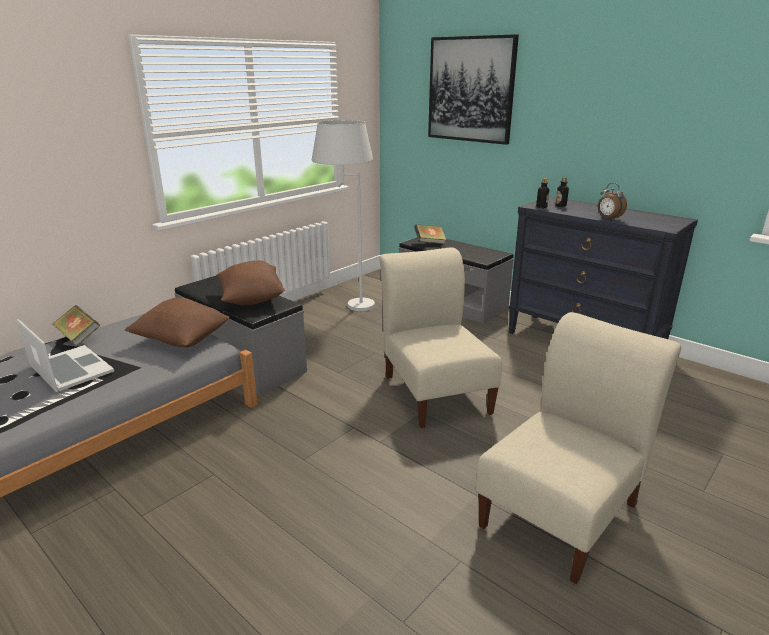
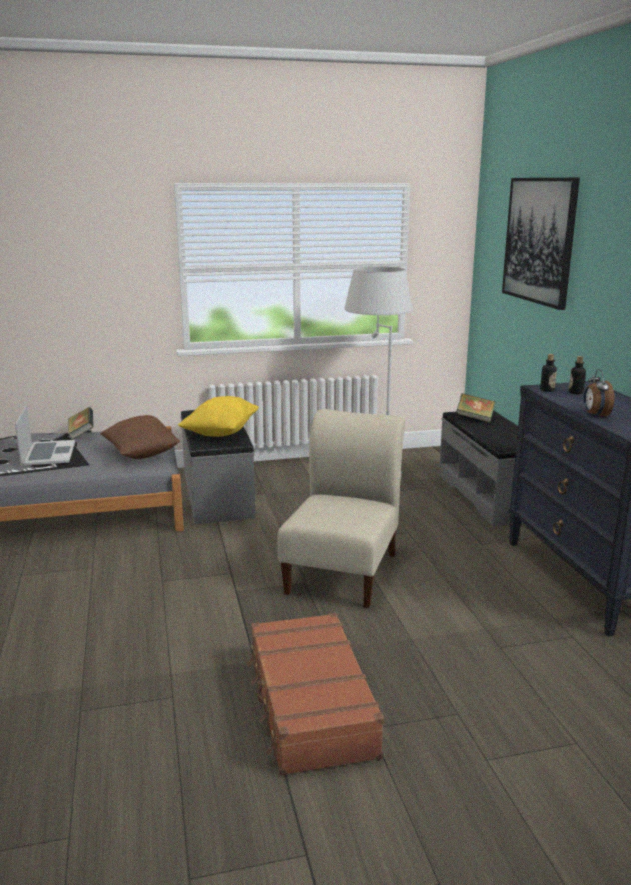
camera: 35 degrees right, 5 degrees down
brown pillow [216,260,285,305] -> yellow pillow [178,396,259,437]
beige chair [475,312,681,584] -> brown suitcase [247,613,384,775]

